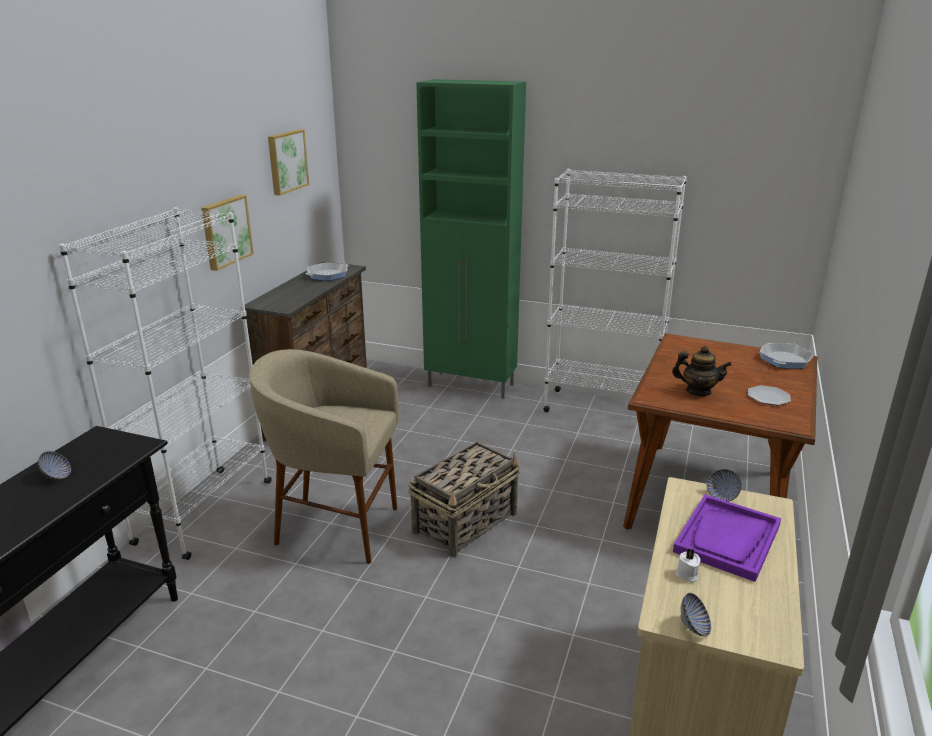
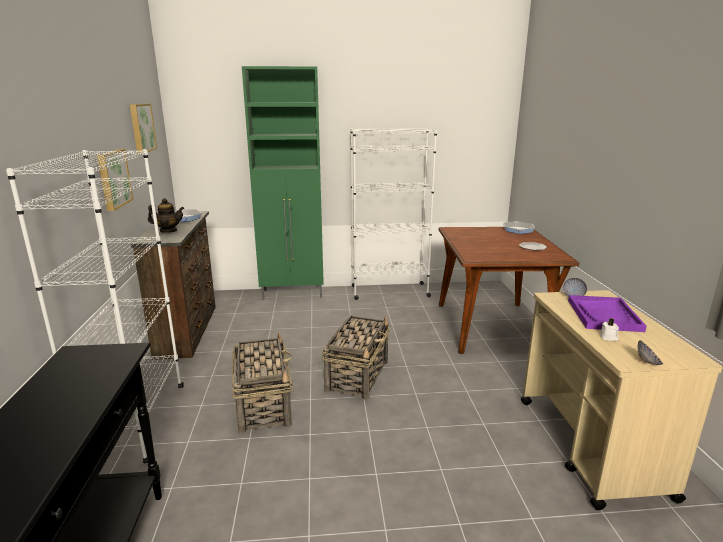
camera: 25 degrees left, 5 degrees down
bowl [38,451,71,480] -> none
beige stool [249,349,399,564] -> basket [232,333,294,434]
teapot [672,346,732,396] -> teapot moved to [148,198,184,233]

